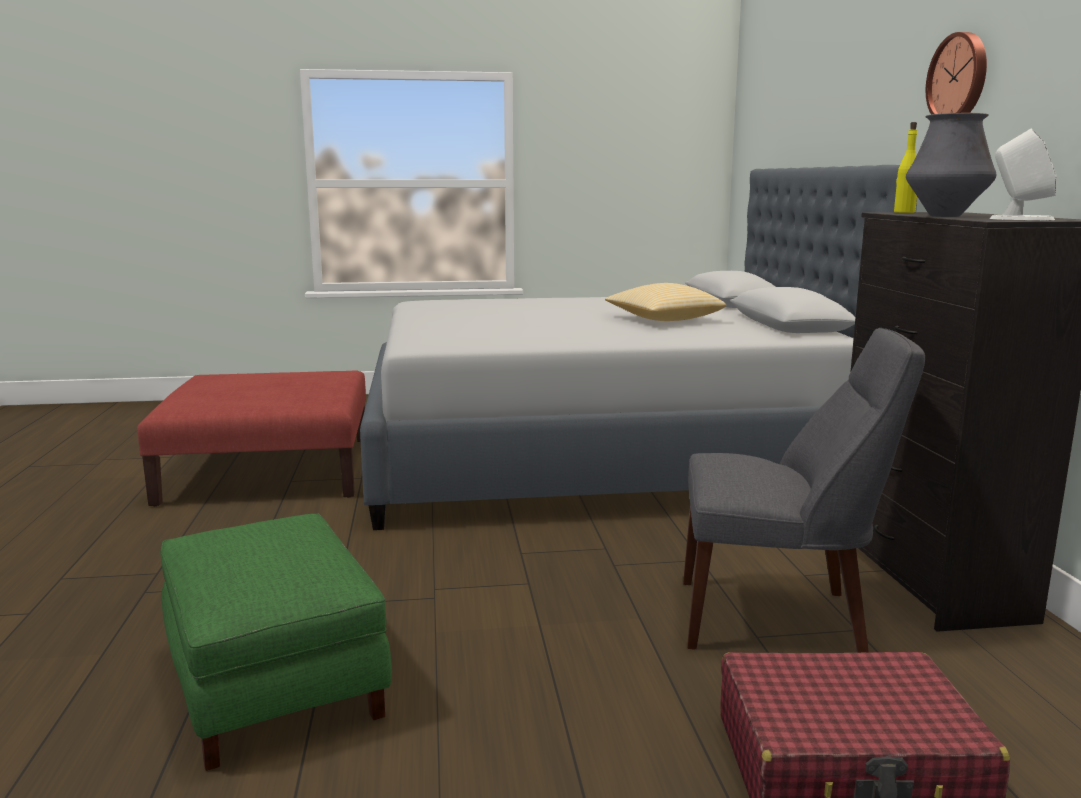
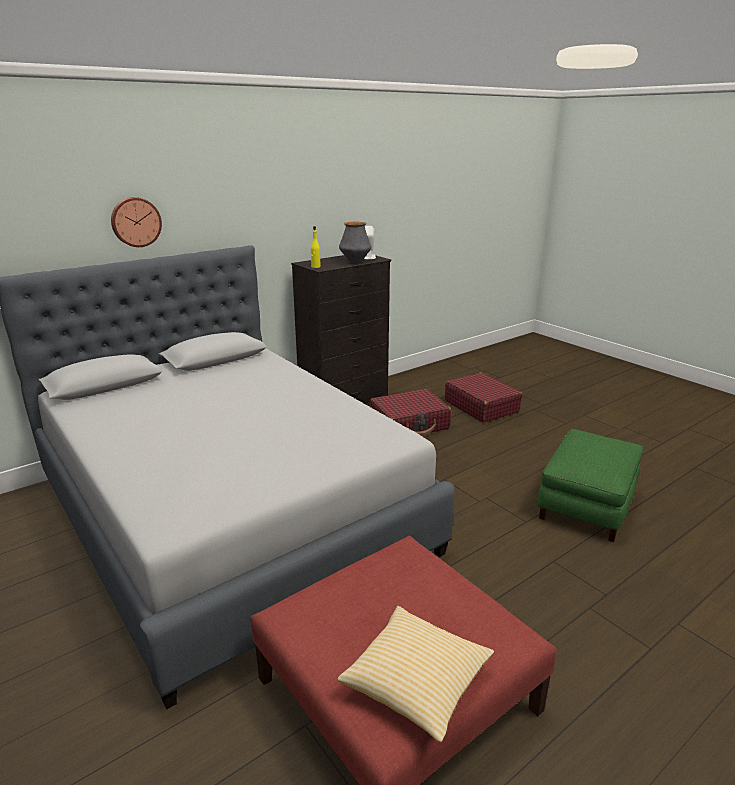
camera: 120 degrees left, 10 degrees up
pillow [605,283,726,321] -> pillow moved to [338,606,494,742]
grey chair [683,328,925,653] -> red suitcase [370,389,451,436]
wall clock [926,32,987,114] -> wall clock moved to [111,197,162,247]

